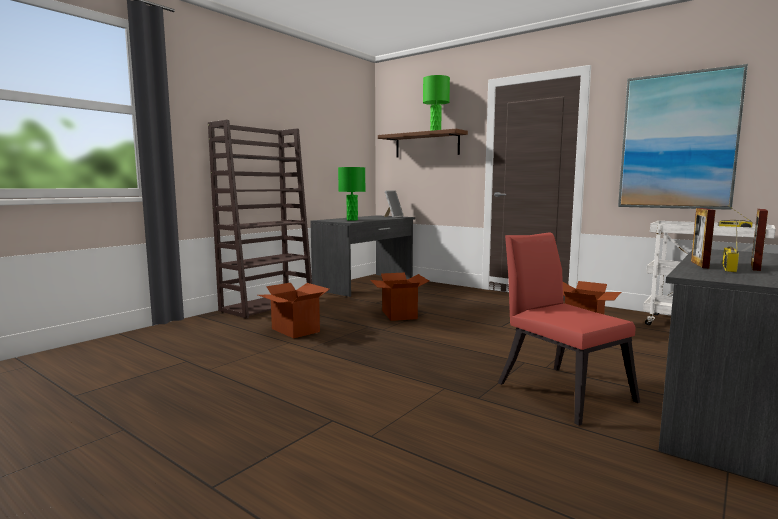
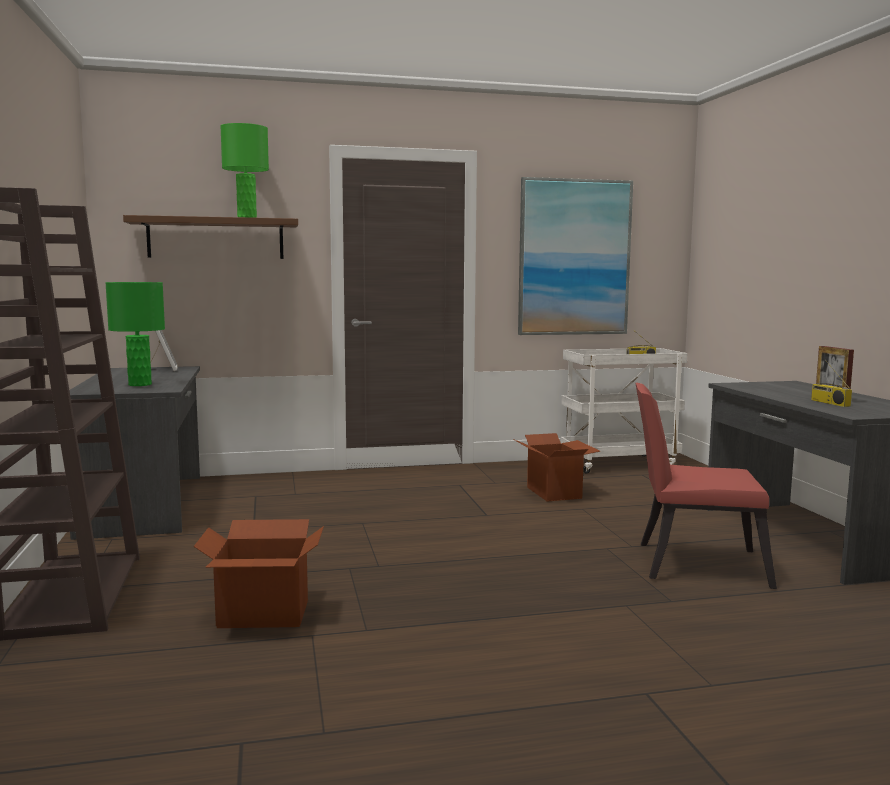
camera: 50 degrees left, 0 degrees up
cardboard box [370,273,429,321] -> none
picture frame [691,208,715,268] -> none

